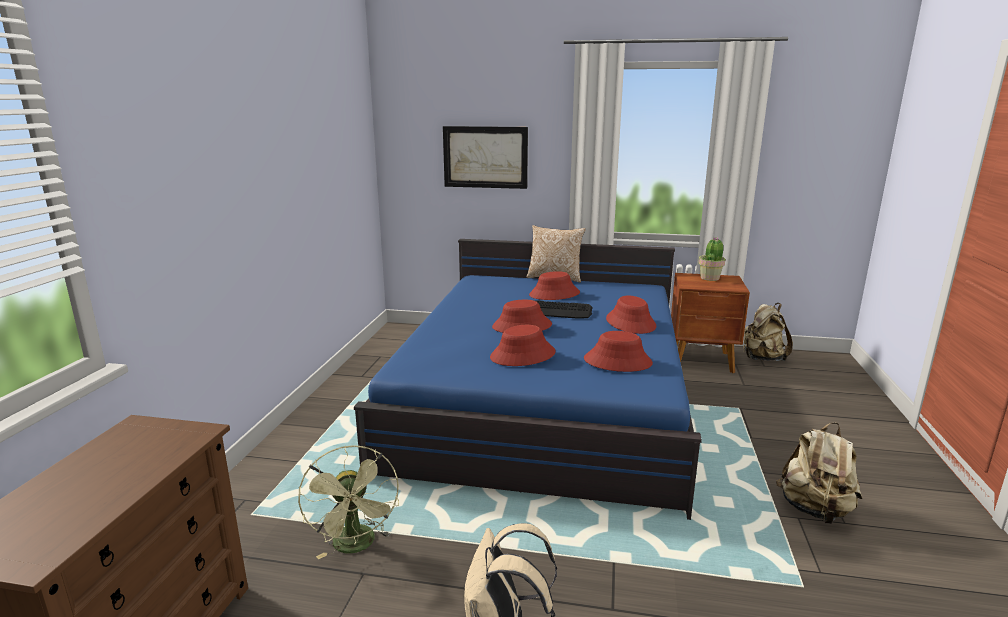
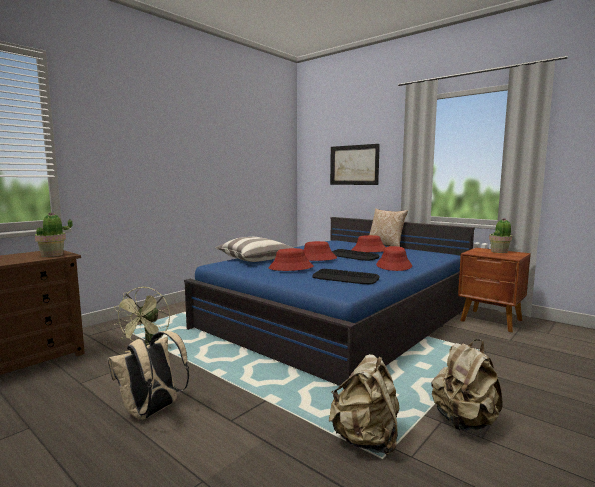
camera: 30 degrees right, 10 degrees down
red hat [584,331,653,372] -> keyboard [312,269,380,285]
beige backpack [743,303,793,361] -> beige backpack moved to [329,354,399,455]
none -> potted plant [35,212,72,257]
none -> pillow [215,237,294,262]

